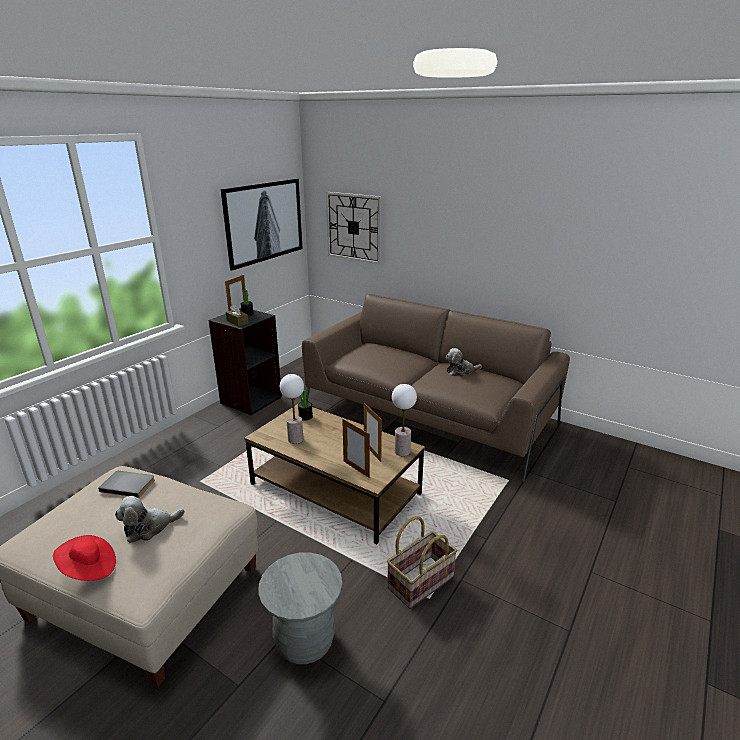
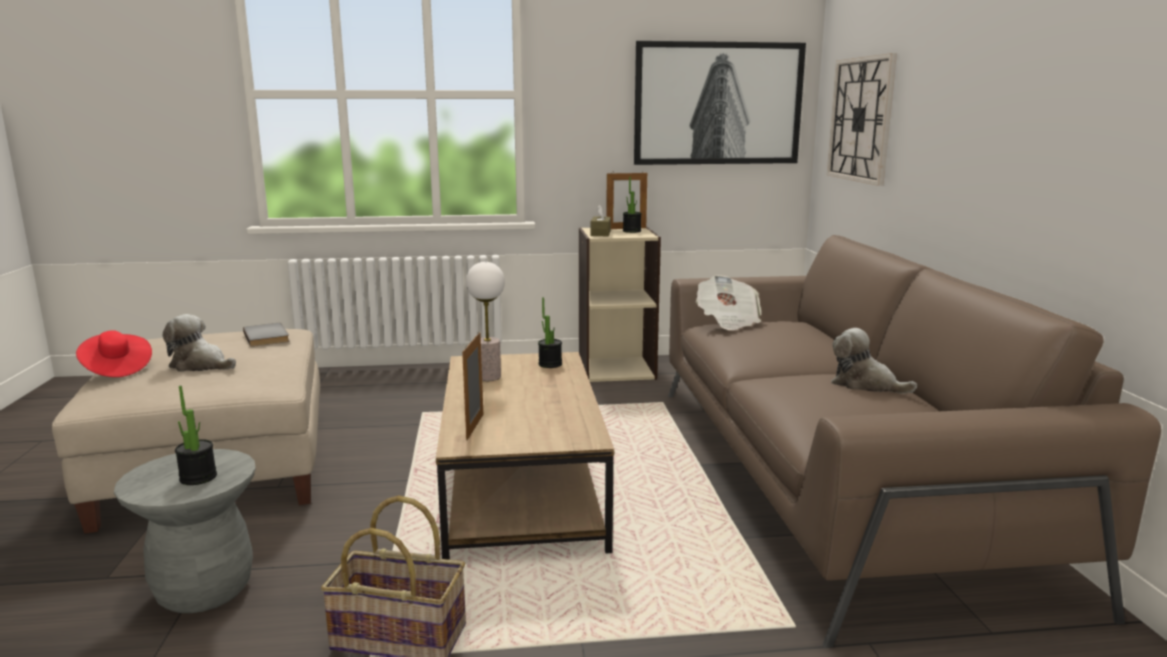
camera: 50 degrees right, 10 degrees down
black bookcase [208,310,282,415] -> beige bookcase [579,226,661,382]
picture frame [364,403,382,462] -> none
table lamp [392,384,417,456] -> none
none -> potted plant [175,386,217,485]
none -> newspaper [695,275,761,330]

